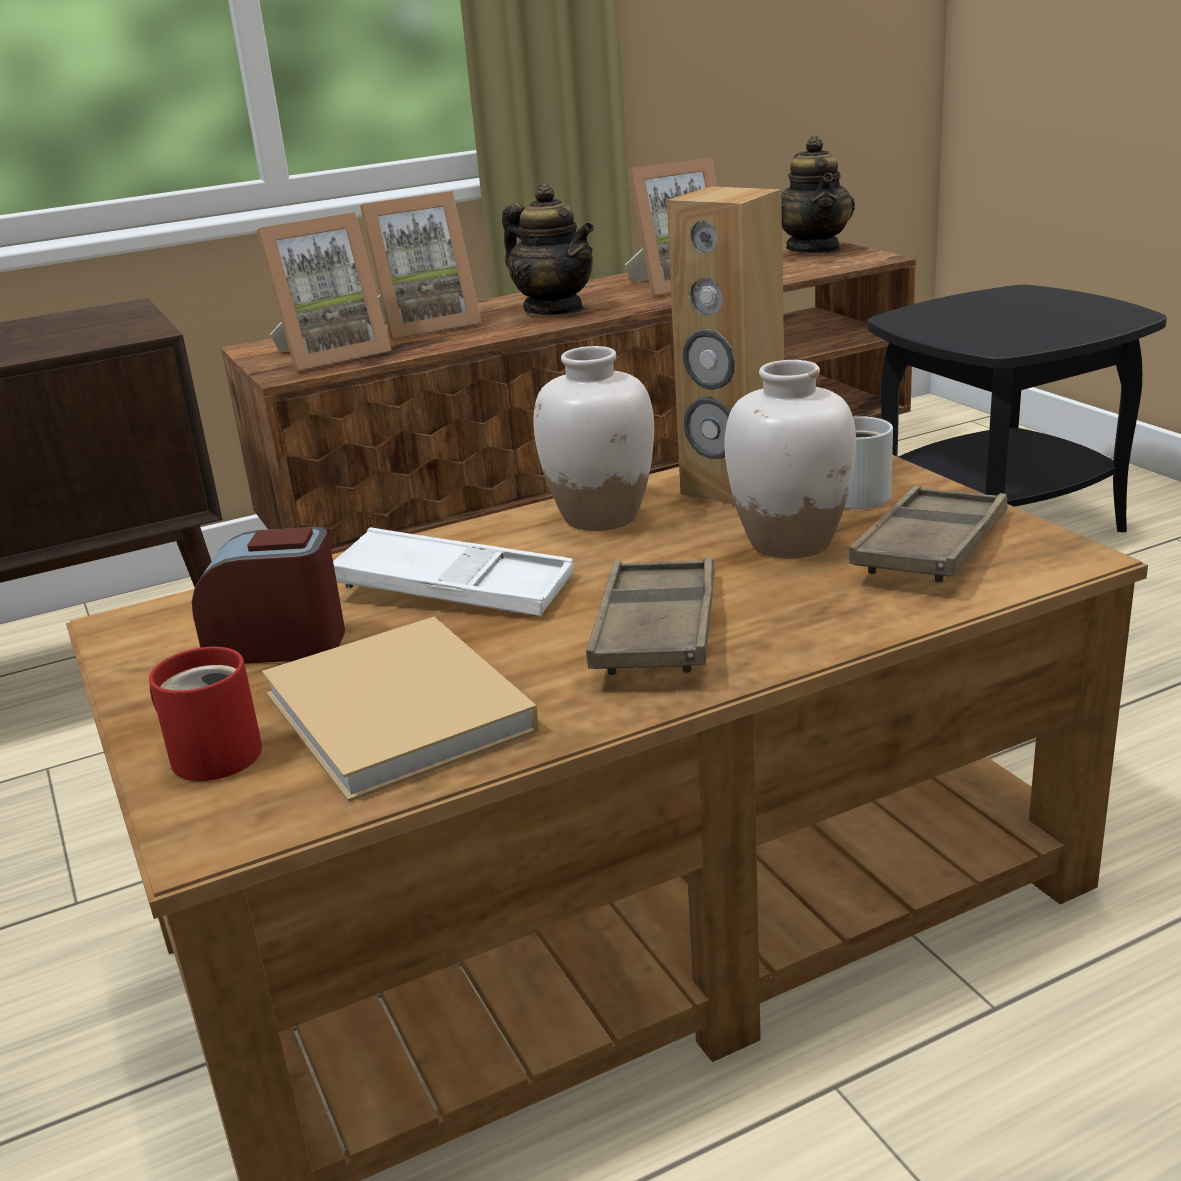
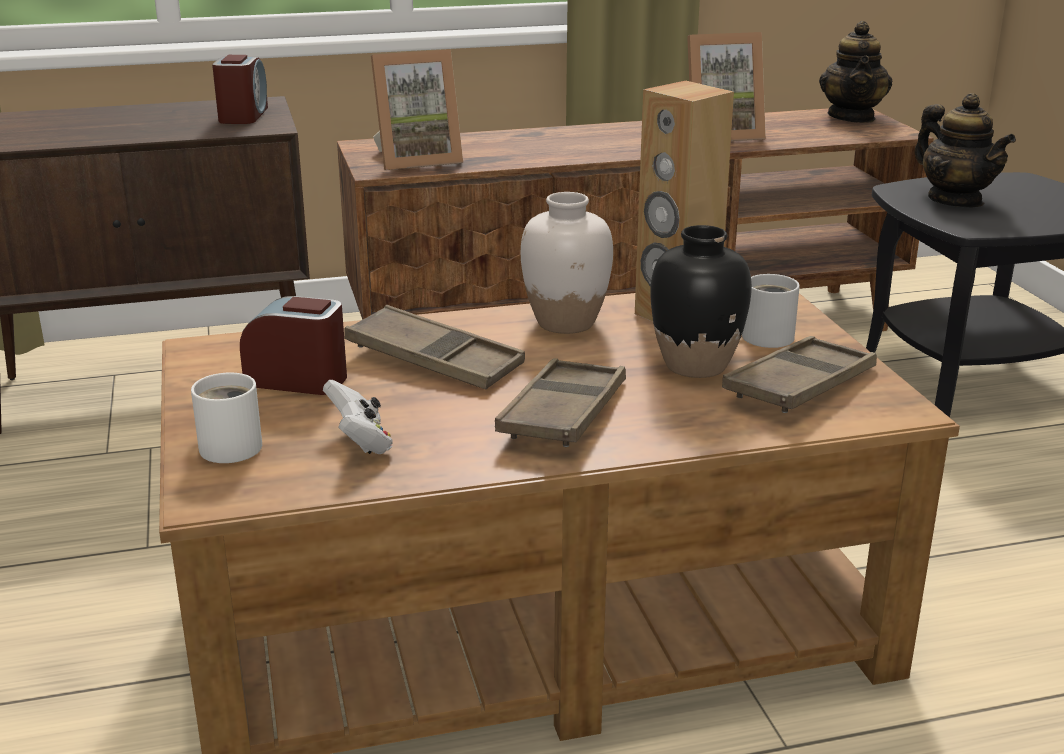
camera: 10 degrees right, 0 degrees up
red mug [149,647,262,781] -> white mug [191,373,262,463]
beige book [262,617,539,802] -> white game controller [323,380,393,454]
white tray [333,527,574,616] -> brown tray [344,305,525,389]
picture frame [360,191,482,340] -> none
teapot [502,184,594,315] -> teapot moved to [914,93,1016,207]
white vase [725,360,856,559] -> black vase [650,225,752,378]
none -> alarm clock [212,55,268,124]

